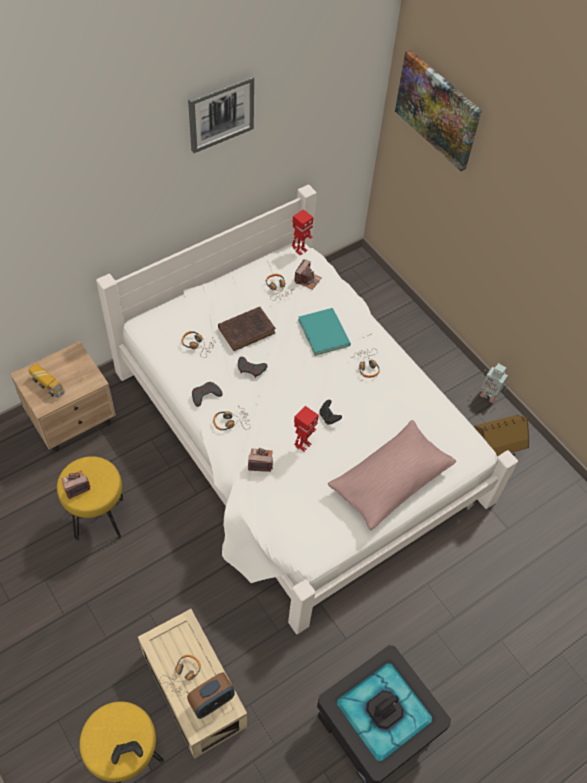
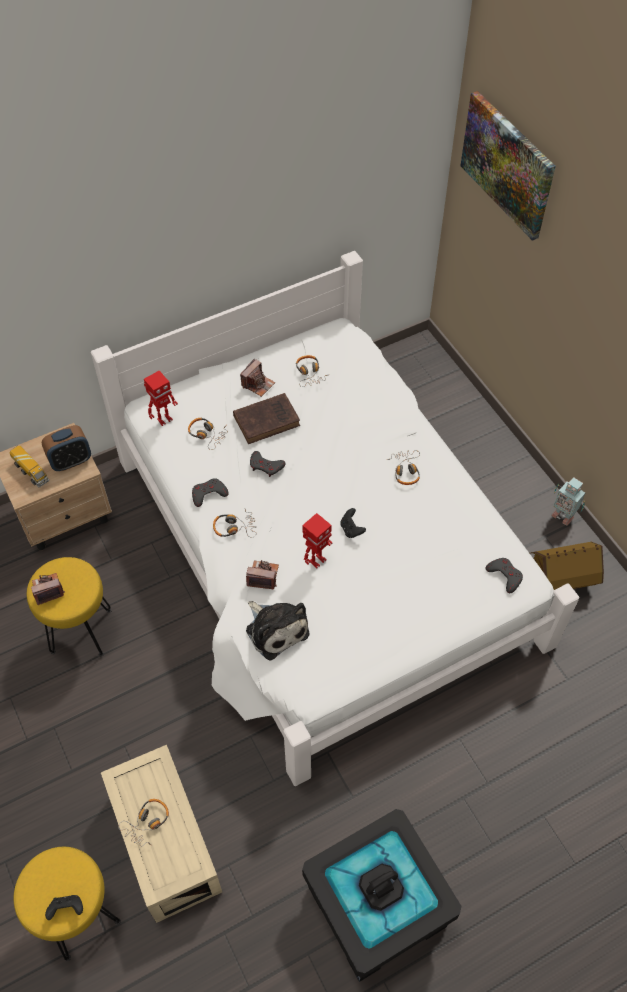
camera: 10 degrees right, 0 degrees up
alarm clock [187,672,235,719] -> alarm clock moved to [42,425,91,471]
picture [188,75,254,153] -> none
toy robot [292,209,313,256] -> toy robot moved to [144,371,178,426]
camera [294,259,321,290] -> camera moved to [240,359,275,397]
turquoise book [298,308,351,356] -> none
pink pillow [328,420,456,530] -> none
none -> plush toy [246,601,310,660]
none -> grey game controller [485,558,523,593]

